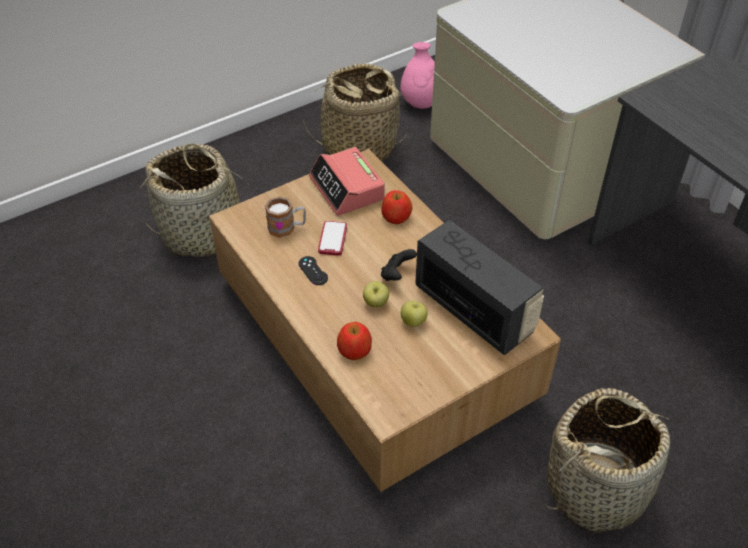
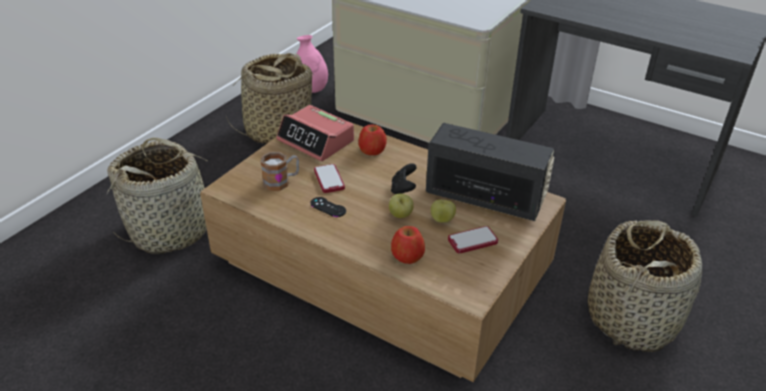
camera: 25 degrees left, 10 degrees down
none -> phone [448,226,498,254]

